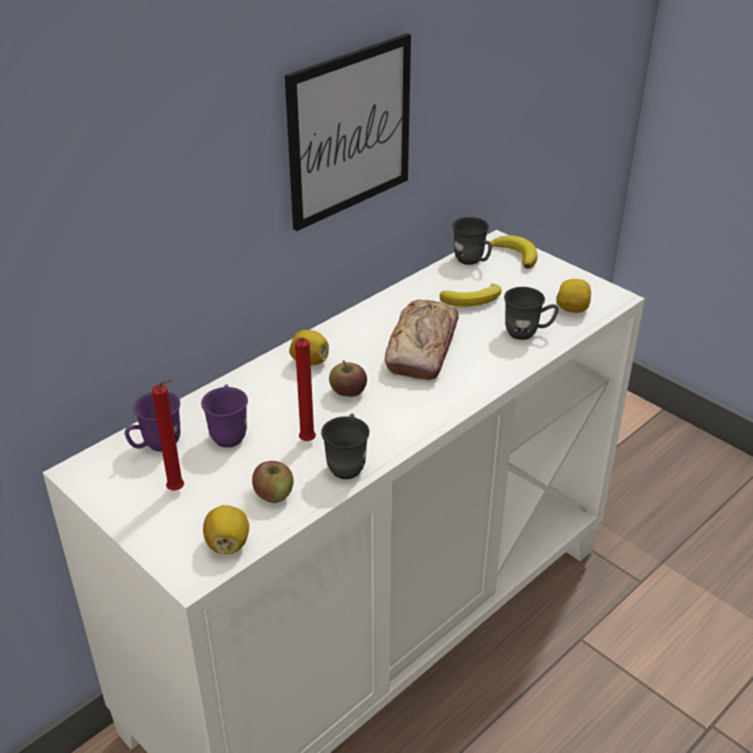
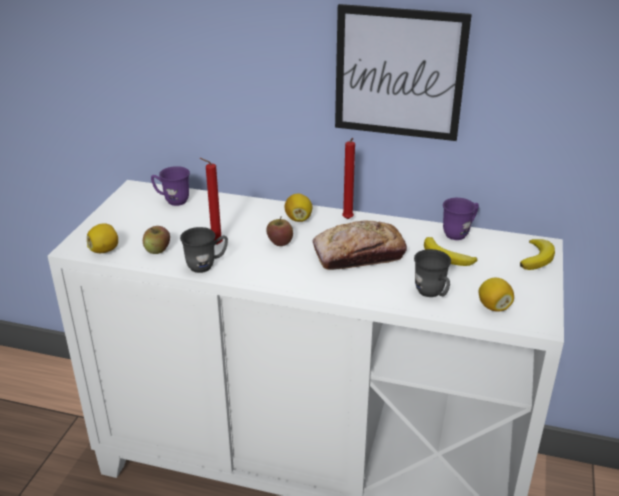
camera: 60 degrees right, 5 degrees down
red candle [152,380,184,491] -> red candle moved to [342,138,355,219]
purple mug [201,384,248,448] -> purple mug moved to [443,198,479,240]
grey mug [452,217,492,265] -> none

